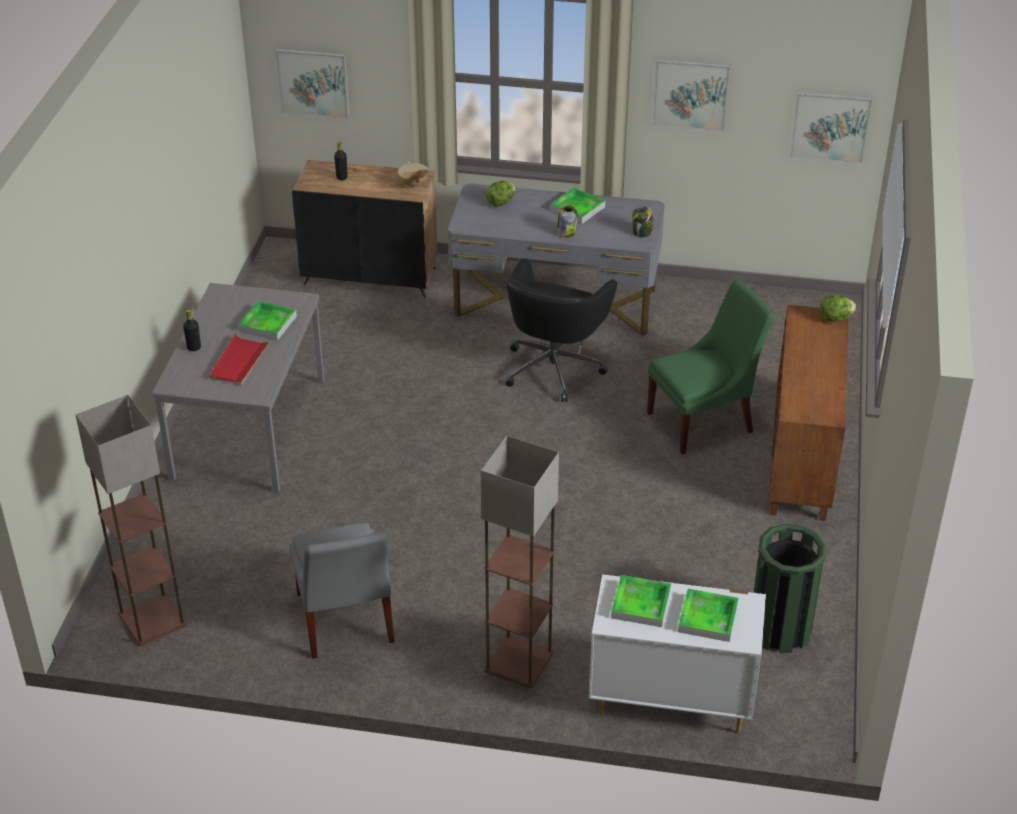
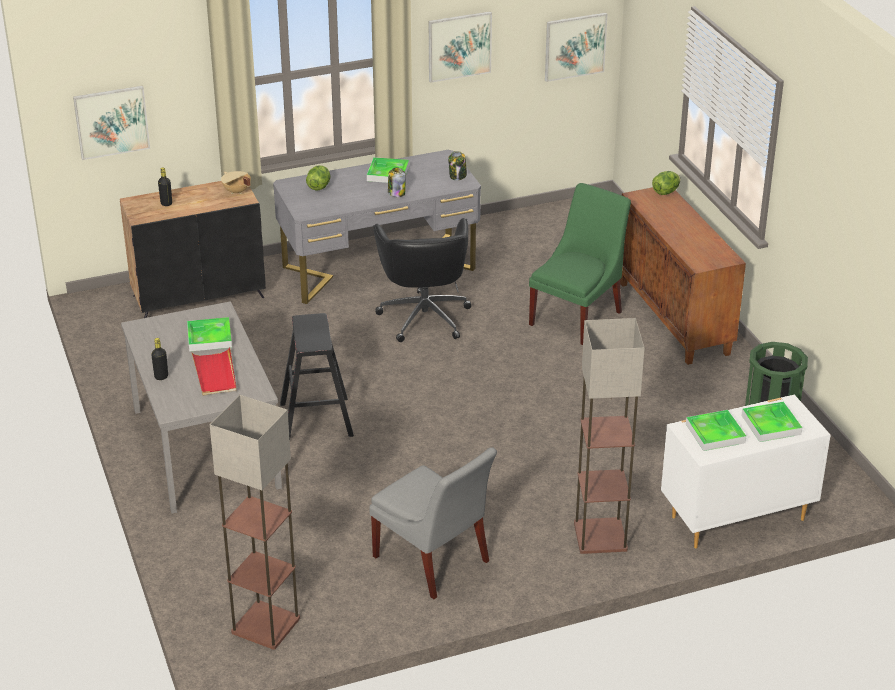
camera: 30 degrees left, 5 degrees down
none -> black stool [280,313,354,438]

